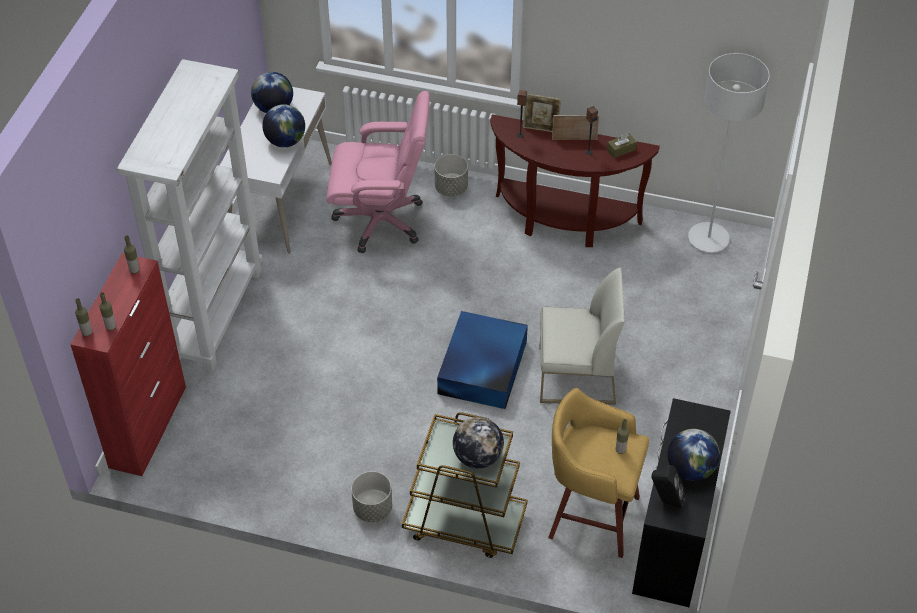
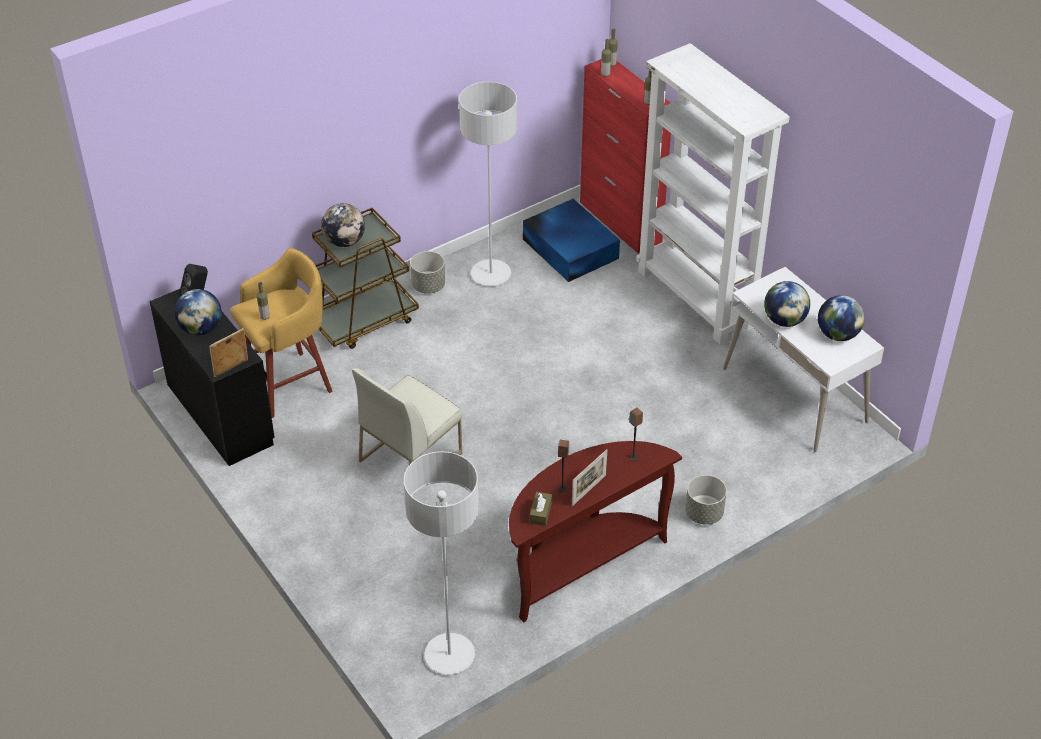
camera: 130 degrees right, 5 degrees down
pink office chair [327,91,430,253] -> none
blue storage box [437,311,528,409] -> blue storage box moved to [523,199,620,282]
picture frame [523,94,561,132] -> picture frame moved to [209,328,248,377]
none -> grey floor lamp [459,82,517,286]

